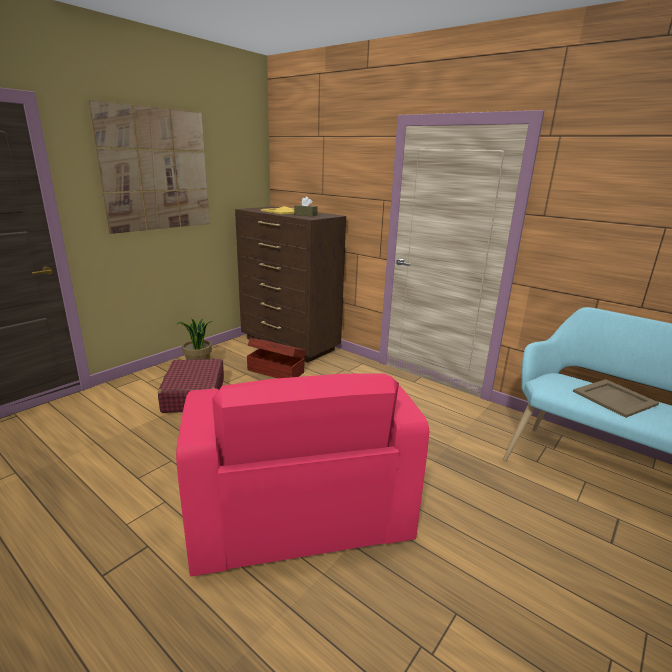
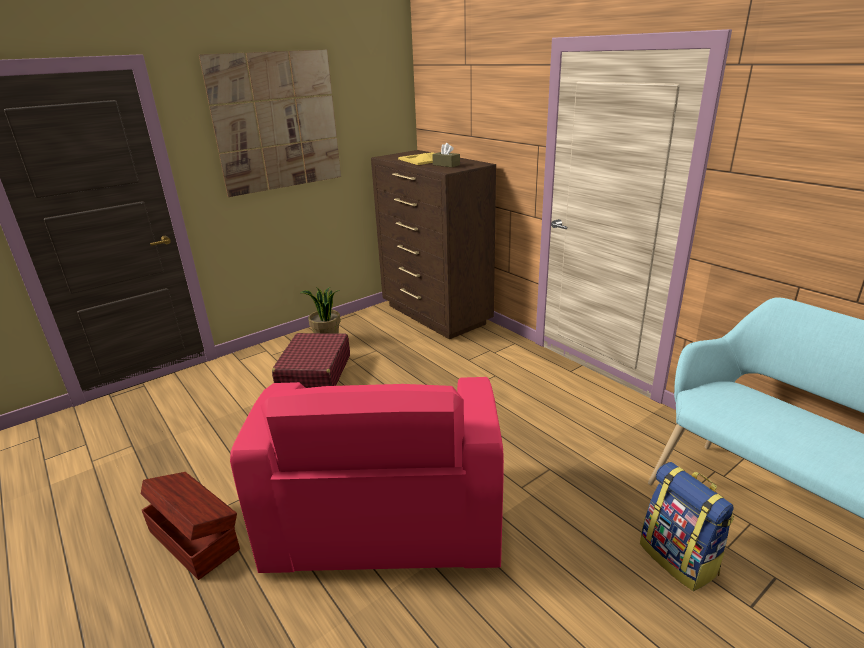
camera: 15 degrees right, 5 degrees up
brown storage box [247,338,306,378] -> brown storage box moved to [141,472,240,580]
beige tray [573,379,659,418] -> none
none -> backpack [640,462,734,591]

